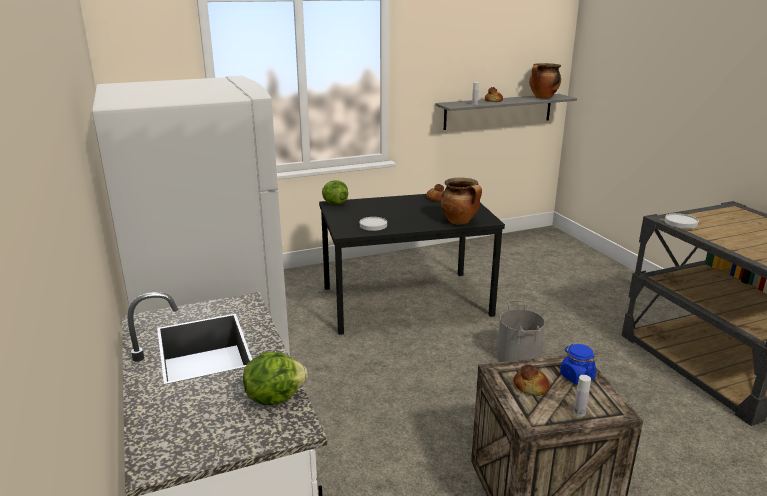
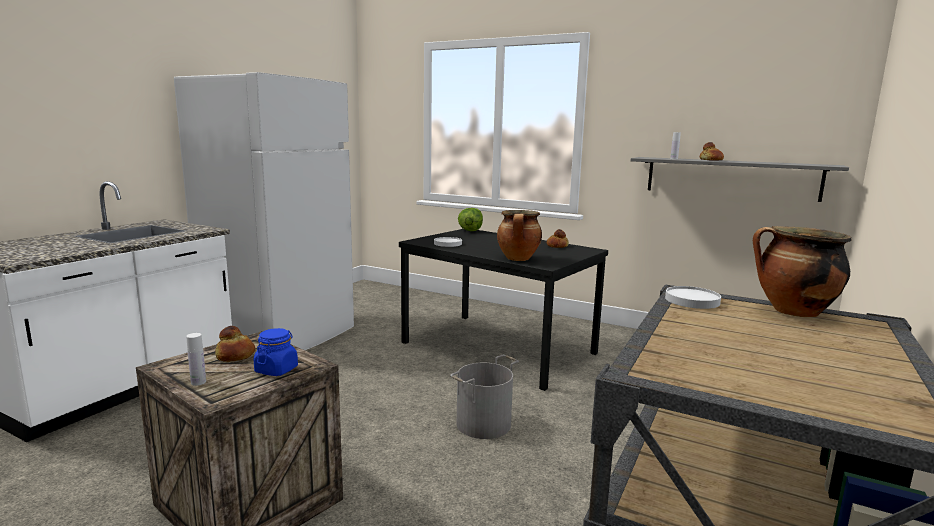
camera: 50 degrees right, 10 degrees down
lettuce [243,352,308,405] -> none
cooking pot [529,63,561,99] -> cooking pot moved to [753,226,851,317]

